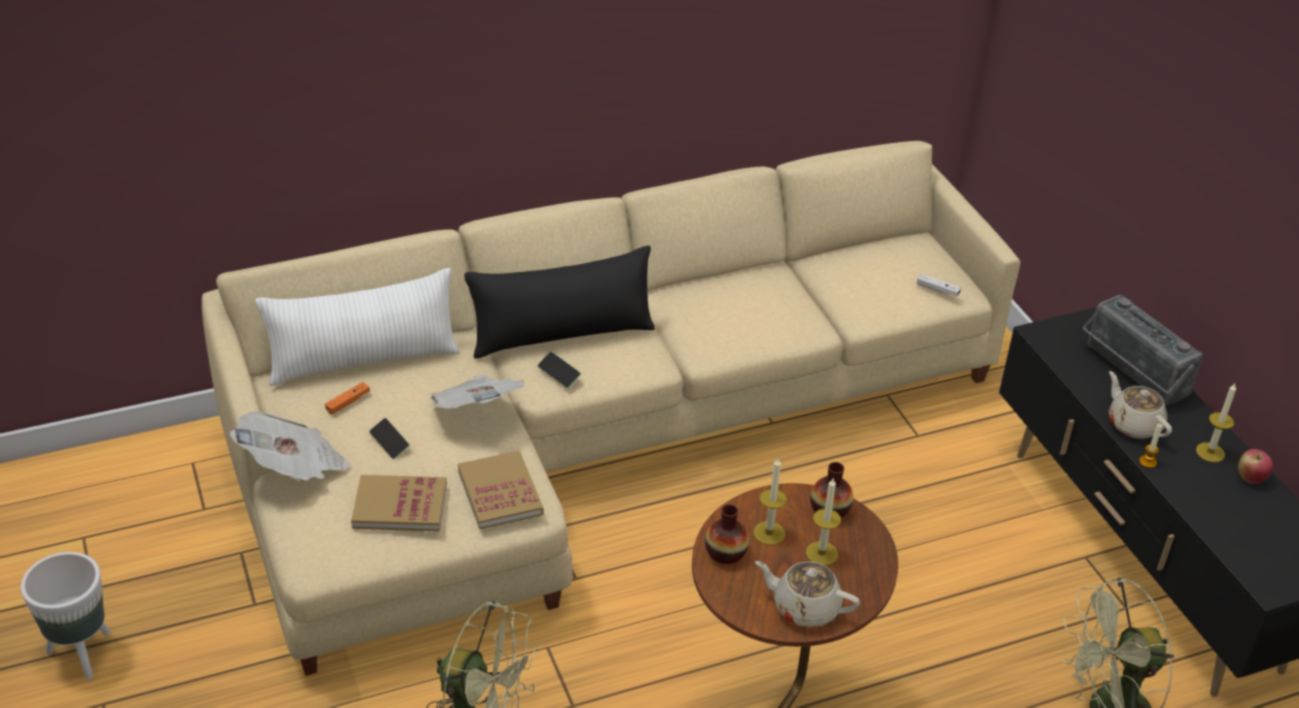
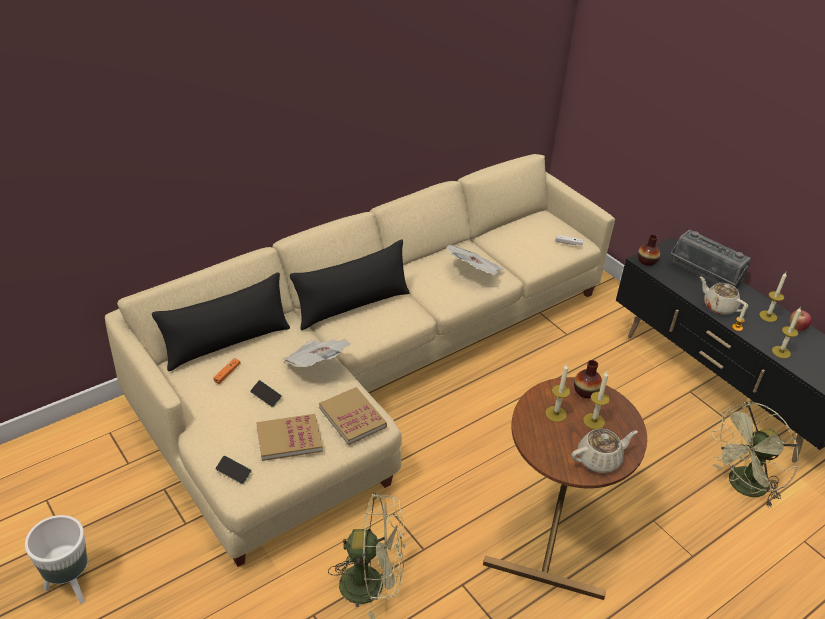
camera: 15 degrees left, 0 degrees up
newspaper [229,411,350,482] -> newspaper moved to [446,245,505,275]
white pillow [255,268,460,386] -> black pillow [152,272,290,371]
phone [538,351,581,388] -> phone moved to [215,455,252,484]
vase [705,504,749,564] -> vase moved to [638,235,660,266]
beige teapot [755,561,860,627] -> beige teapot turned 150 degrees clockwise [572,429,638,473]
none -> candle [772,307,801,358]

